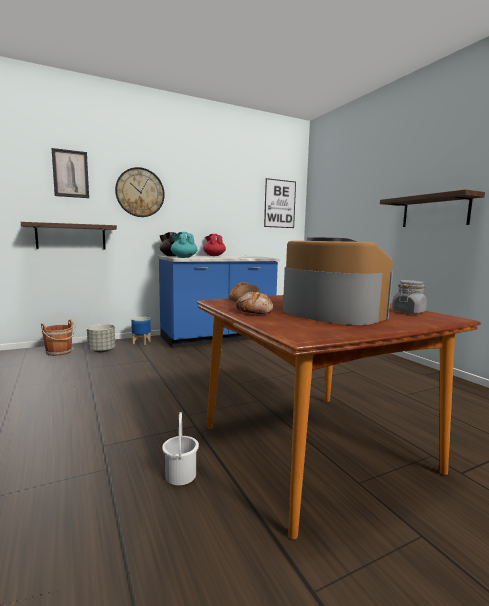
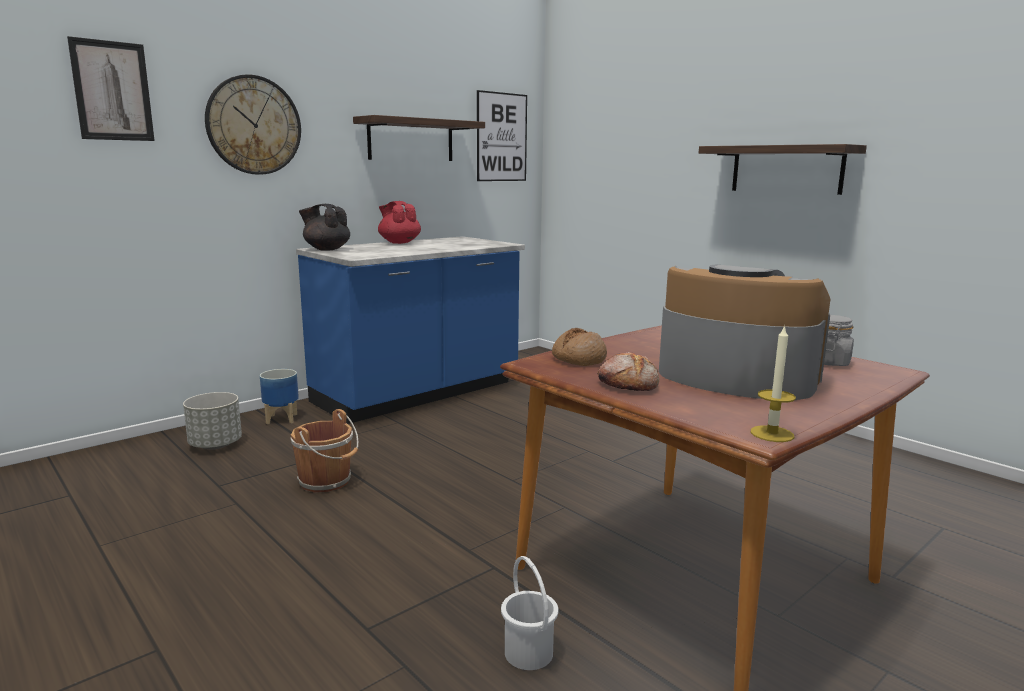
camera: 15 degrees left, 5 degrees up
shelf [21,222,117,249] -> shelf moved to [353,115,485,161]
brown bucket [41,320,75,356] -> brown bucket moved to [291,409,358,493]
turquoise teapot [171,232,197,258] -> none
none -> candle [751,324,796,442]

